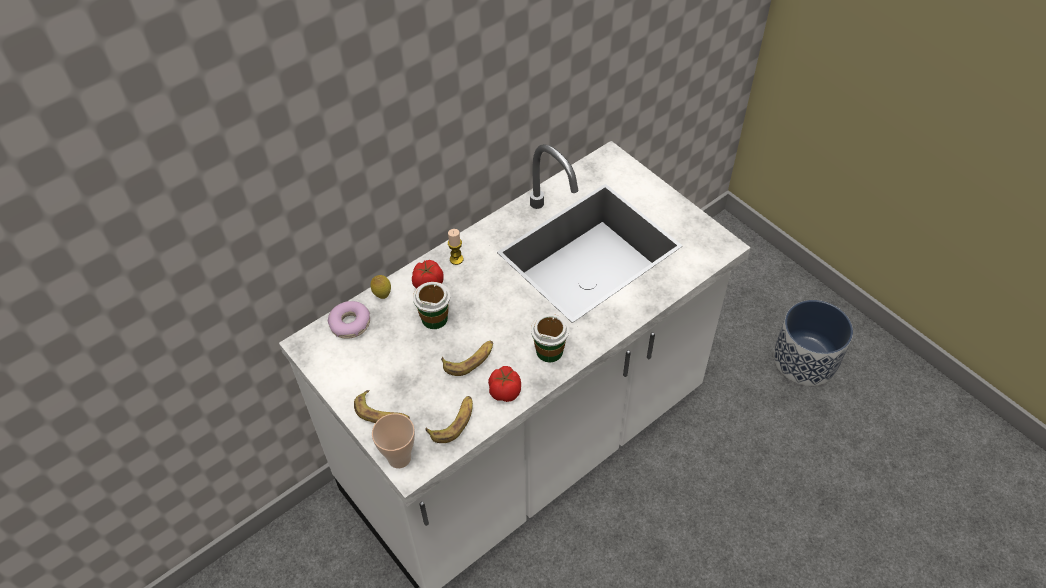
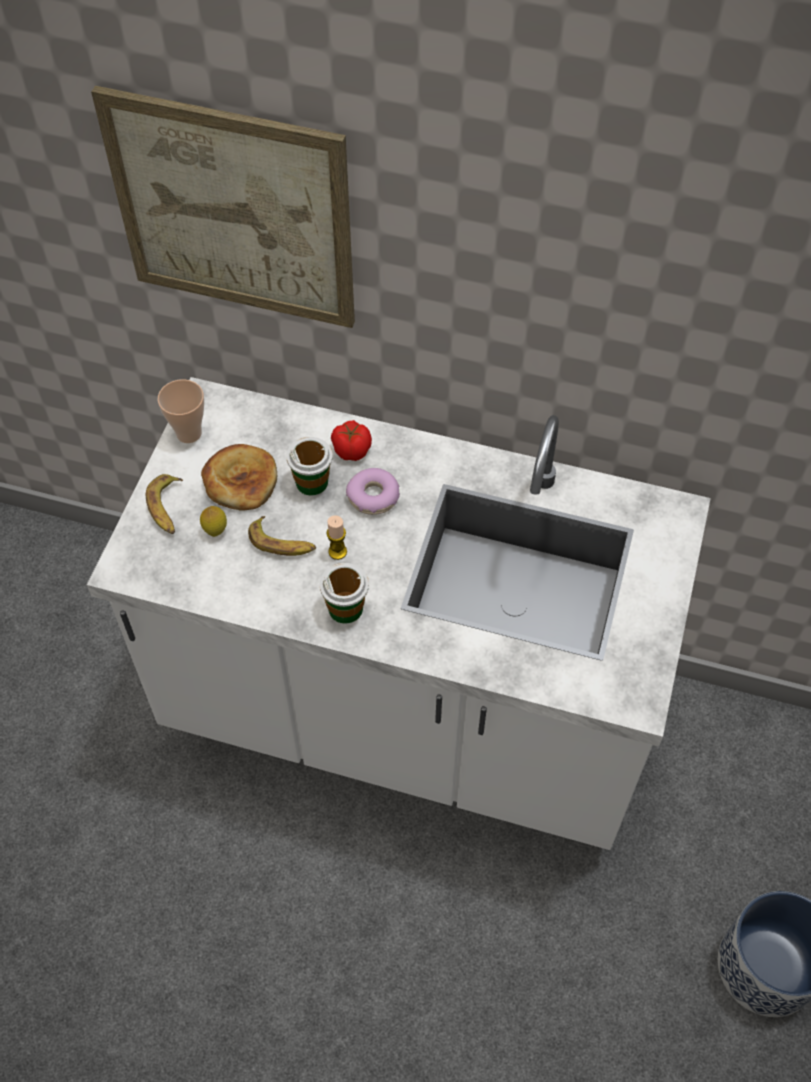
camera: 55 degrees right, 5 degrees up
donut [328,301,370,339] -> donut moved to [346,468,400,515]
lemon [370,275,391,299] -> lemon moved to [200,506,227,537]
cup [372,414,415,468] -> cup moved to [157,379,204,443]
banana [425,396,473,443] -> none
candle [448,229,463,265] -> candle moved to [326,516,347,560]
tomato [488,366,521,402] -> none
none -> picture [91,86,355,328]
none -> bread [201,444,277,511]

